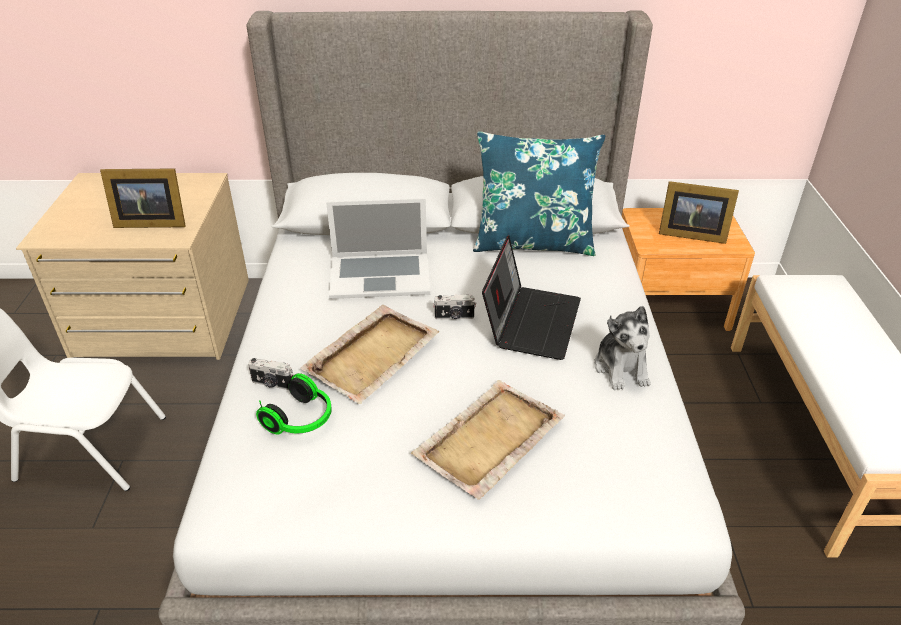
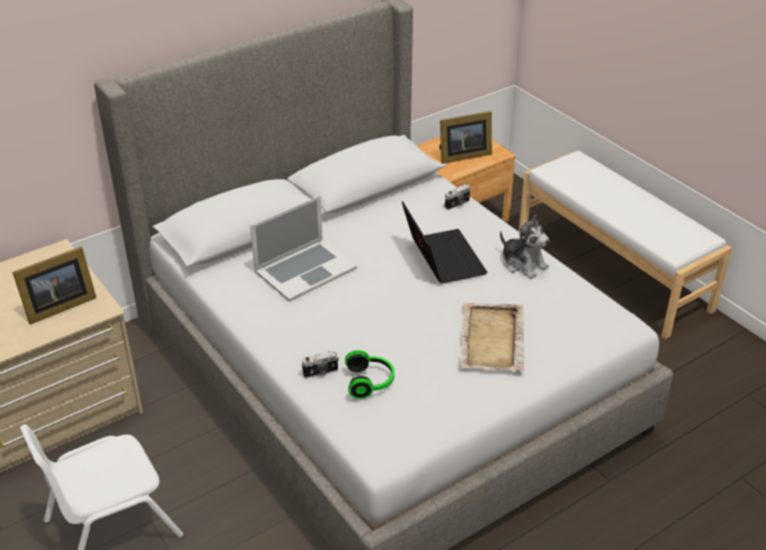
camera: 35 degrees left, 0 degrees up
beige tray [300,305,439,404] -> none
camera [433,294,476,319] -> camera moved to [445,184,470,210]
blue pillow [473,131,605,256] -> none

